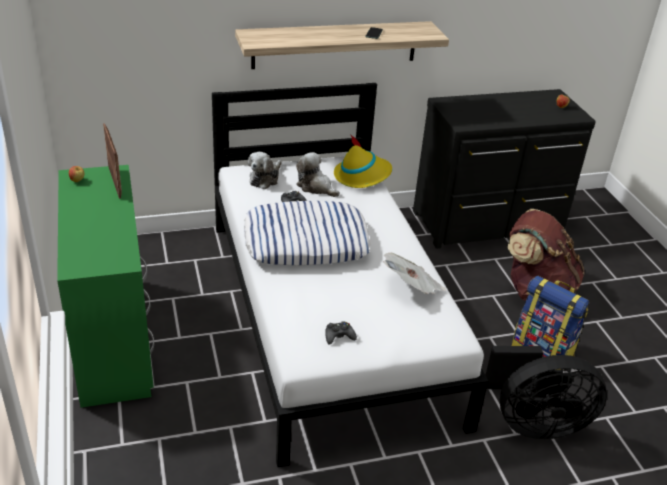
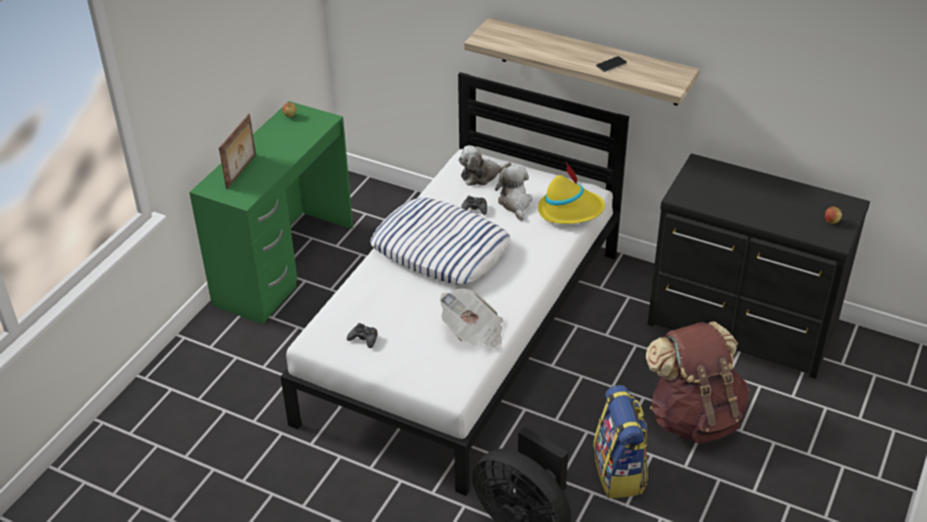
camera: 45 degrees right, 5 degrees up
picture frame [103,123,122,199] -> picture frame moved to [219,114,256,189]

